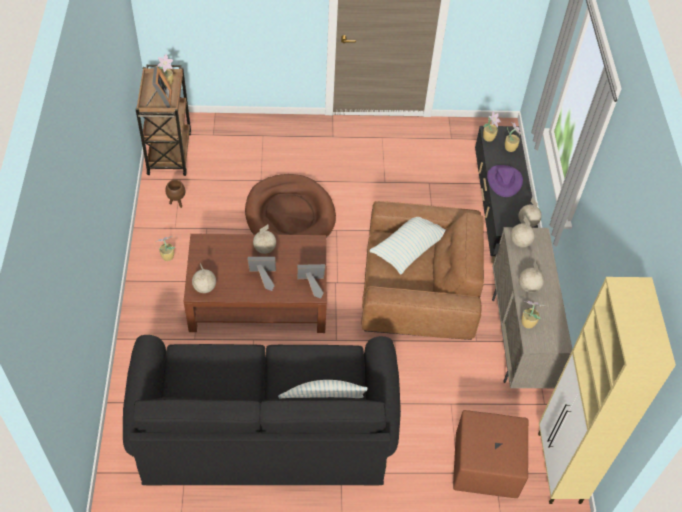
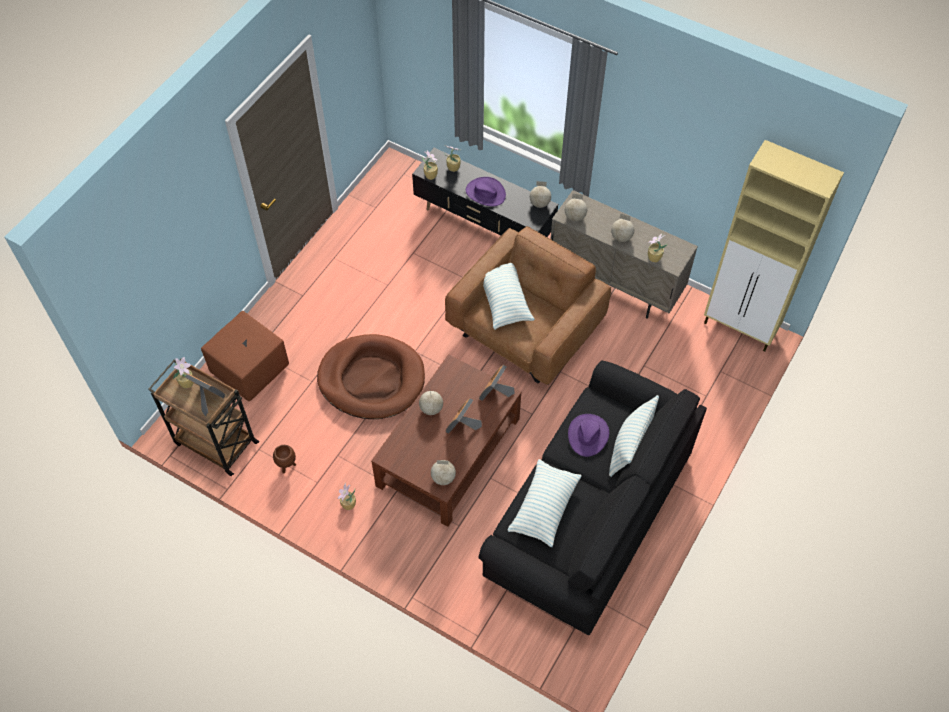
camera: 55 degrees left, 5 degrees up
brown ottoman [453,410,528,498] -> brown ottoman moved to [201,311,289,401]
none -> pillow [508,459,582,547]
none -> purple hat [568,414,609,457]

